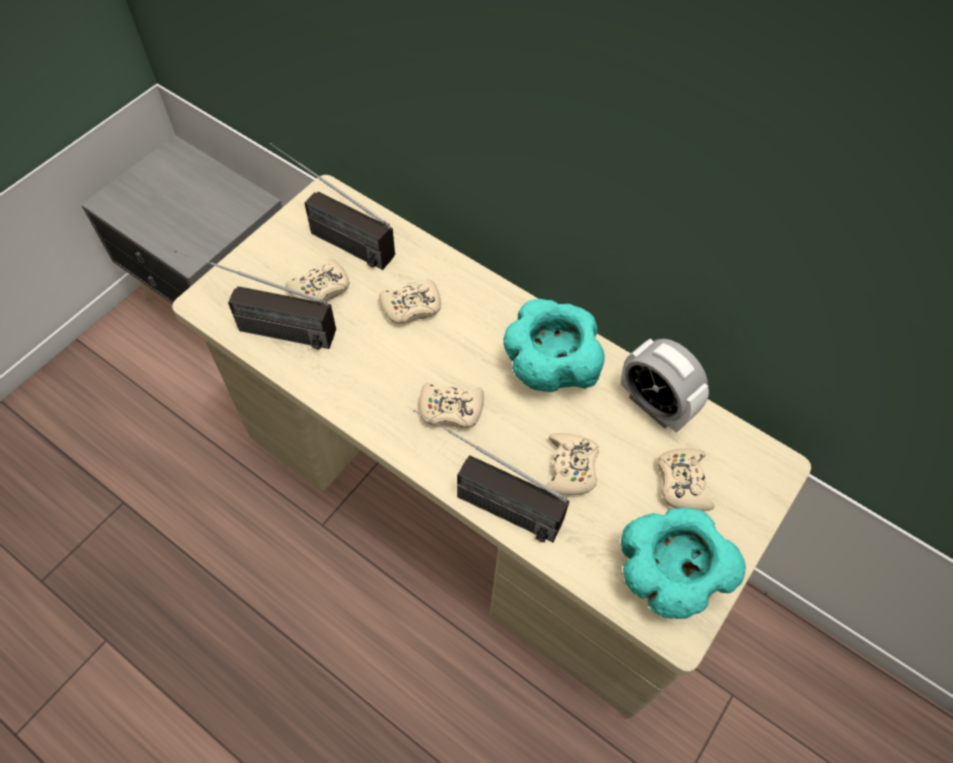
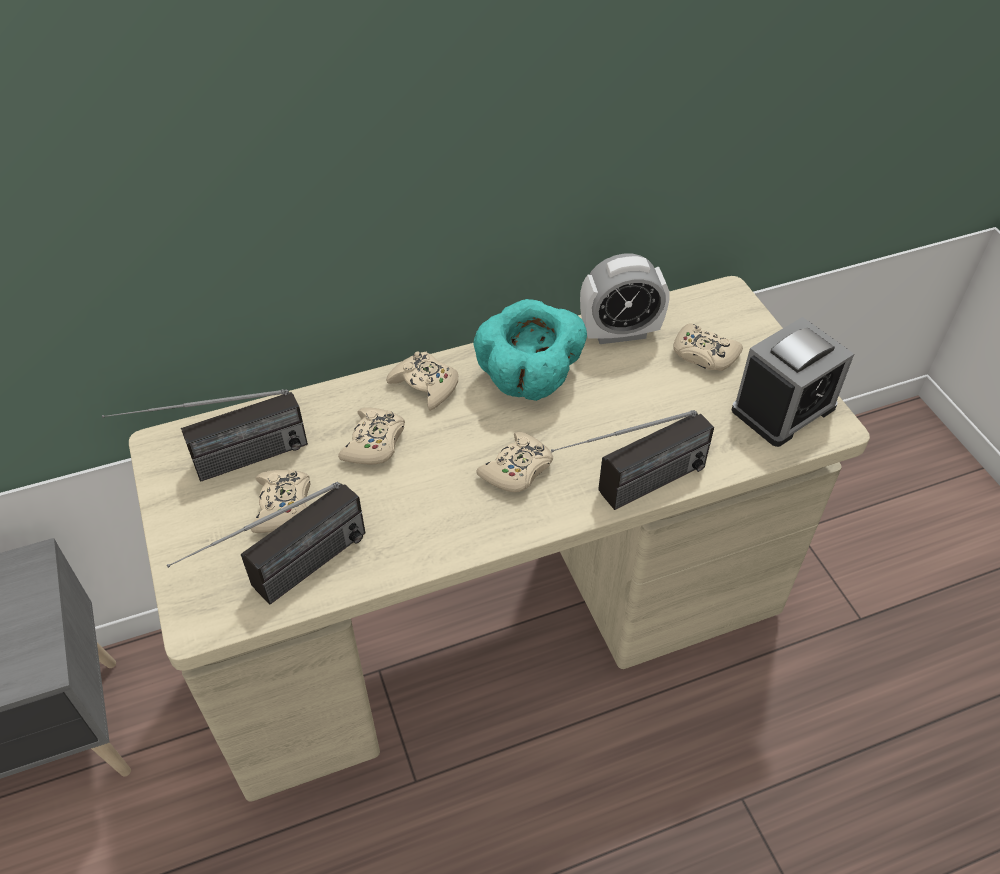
camera: 55 degrees left, 10 degrees down
beige game controller [545,433,599,495] -> beige game controller moved to [386,352,458,411]
turquoise bowl [621,508,746,619] -> alarm clock [731,317,854,447]

